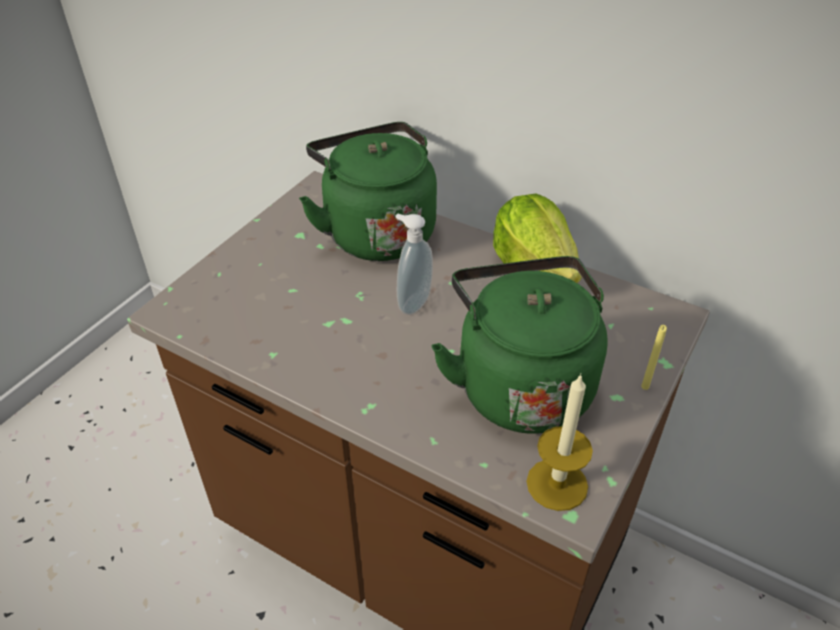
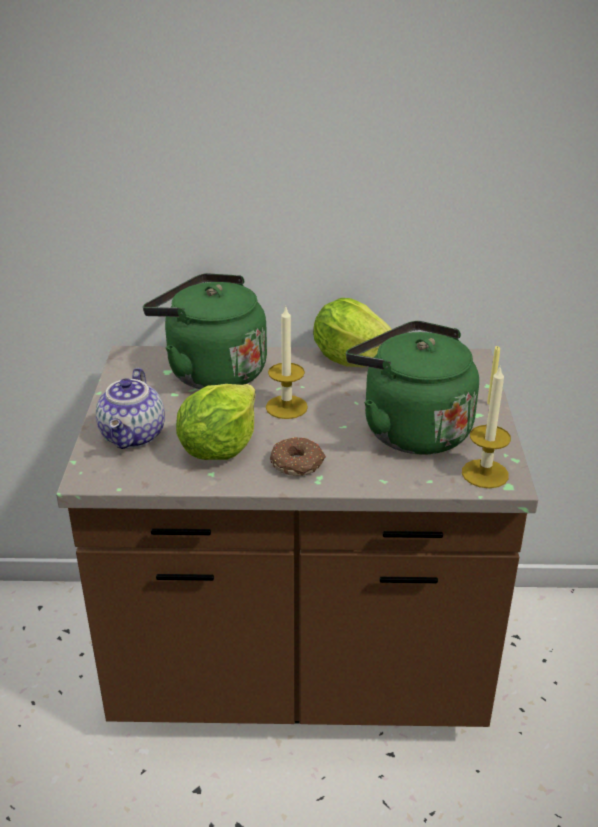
camera: 30 degrees left, 10 degrees down
soap dispenser [396,214,433,315] -> candle [266,307,308,419]
none -> teapot [96,368,165,449]
none -> lettuce [176,384,256,460]
none -> donut [270,437,326,476]

